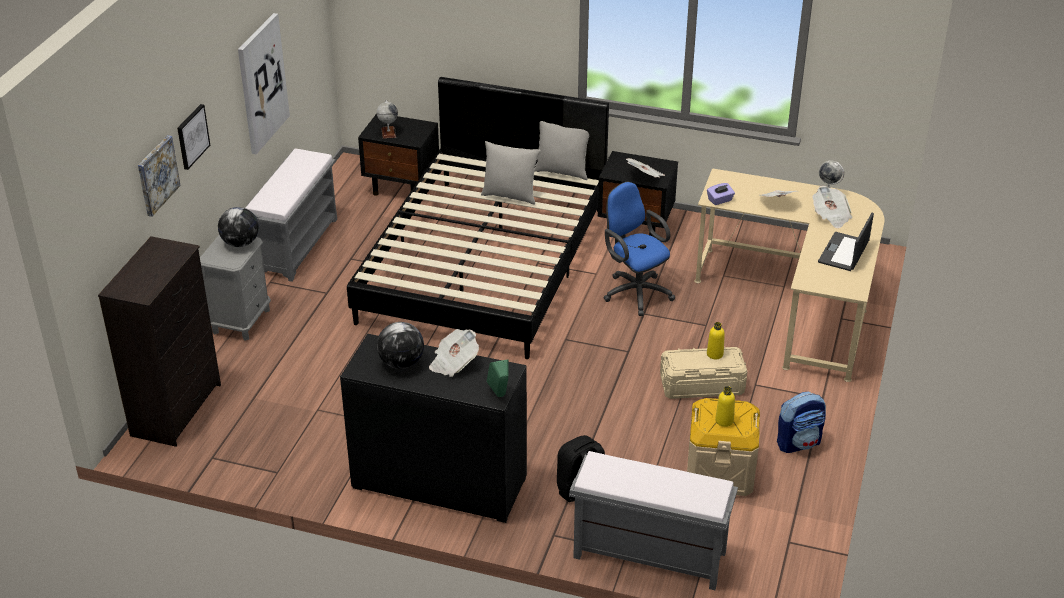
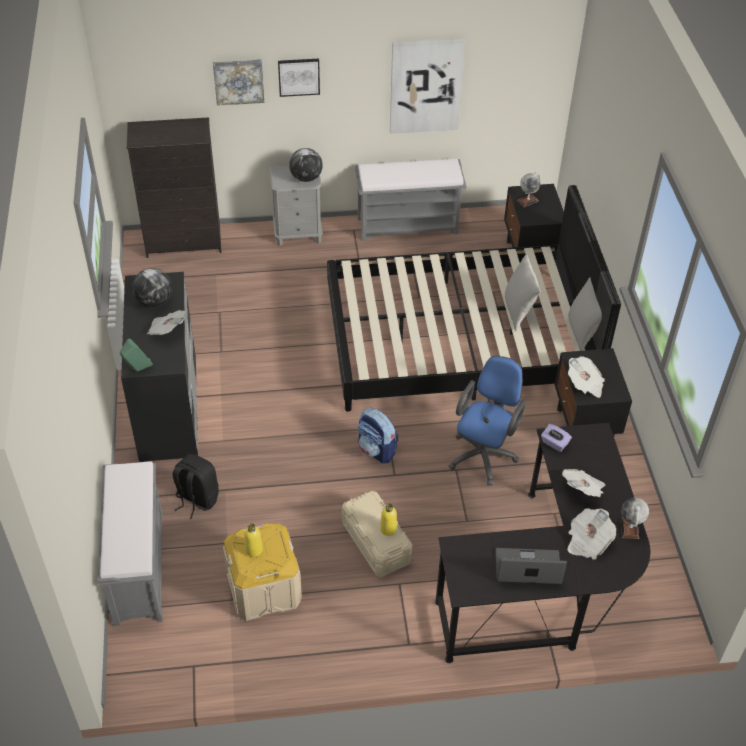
camera: 65 degrees right, 10 degrees up
beige desk [694,168,885,382] -> black desk [435,423,650,663]
backpack [777,391,826,453] -> backpack moved to [358,408,398,464]

